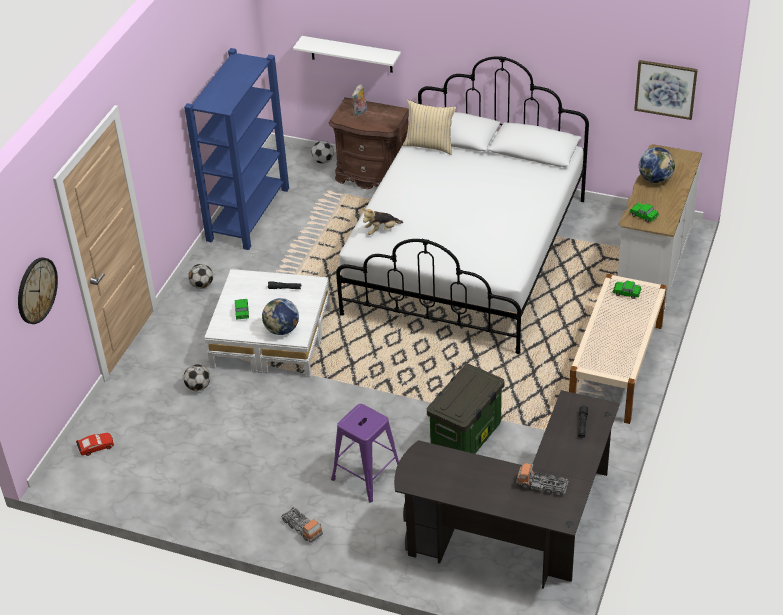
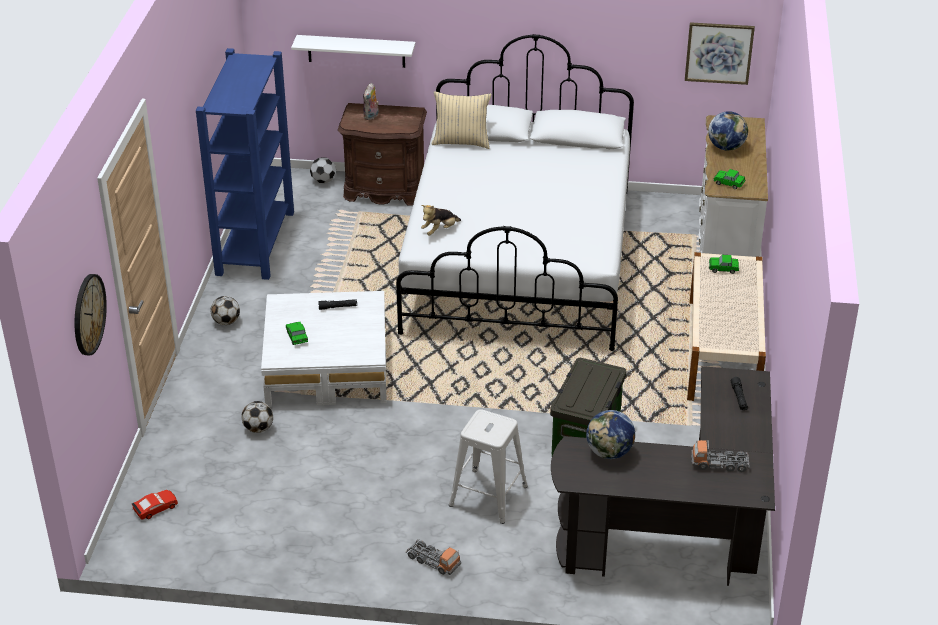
camera: 15 degrees left, 5 degrees down
globe [262,298,299,335] -> globe moved to [586,410,635,459]
purple stool [331,404,399,503] -> white stool [449,409,528,524]

